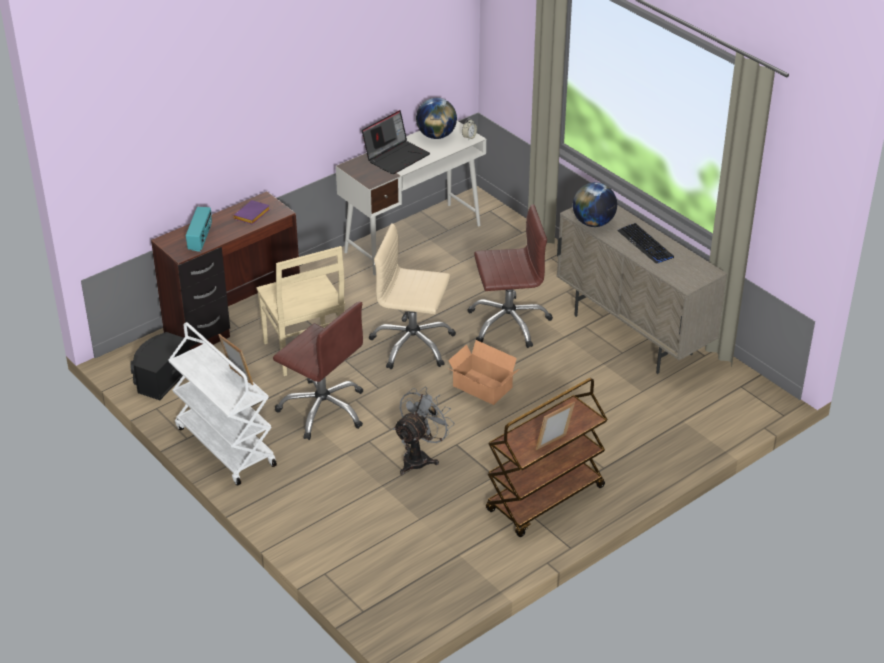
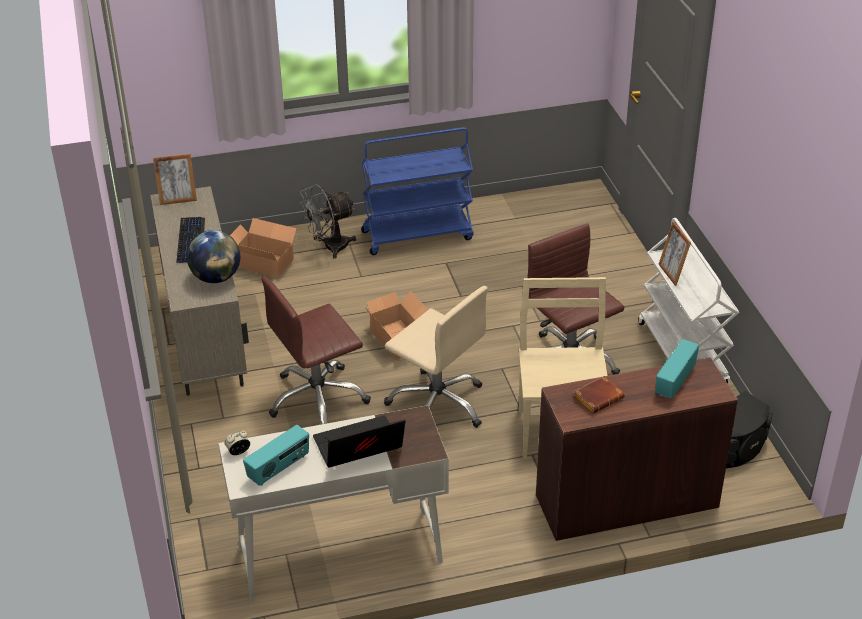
camera: 155 degrees left, 0 degrees up
purple book [233,200,270,225] -> brown book [573,376,625,414]
grey fan [393,387,454,475] -> grey fan moved to [300,184,356,259]
globe [416,98,457,139] -> radio [243,425,309,486]
brown office chair [467,204,553,348] -> brown office chair turned 45 degrees counterclockwise [261,276,371,424]
brown cart [486,378,608,537] -> blue cart [361,127,474,255]
picture frame [536,402,575,450] -> picture frame moved to [153,153,197,205]
none -> cardboard box [230,218,297,278]

